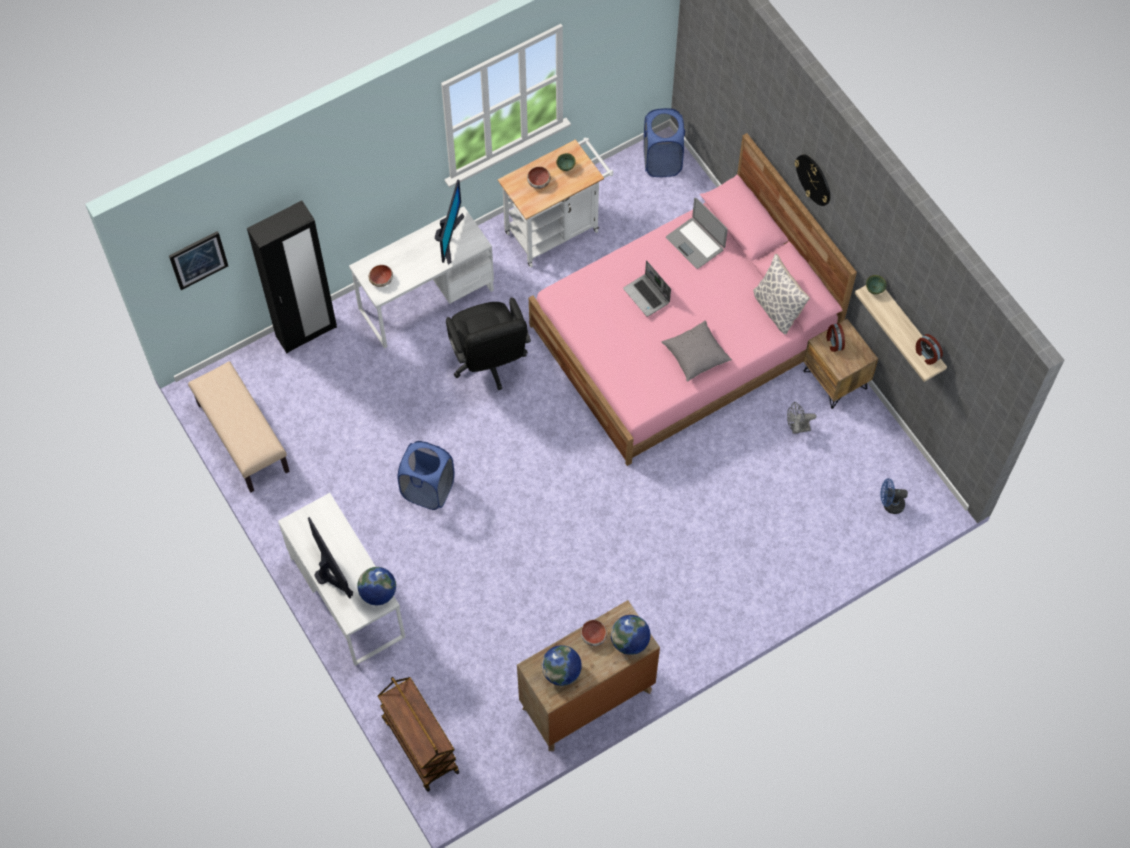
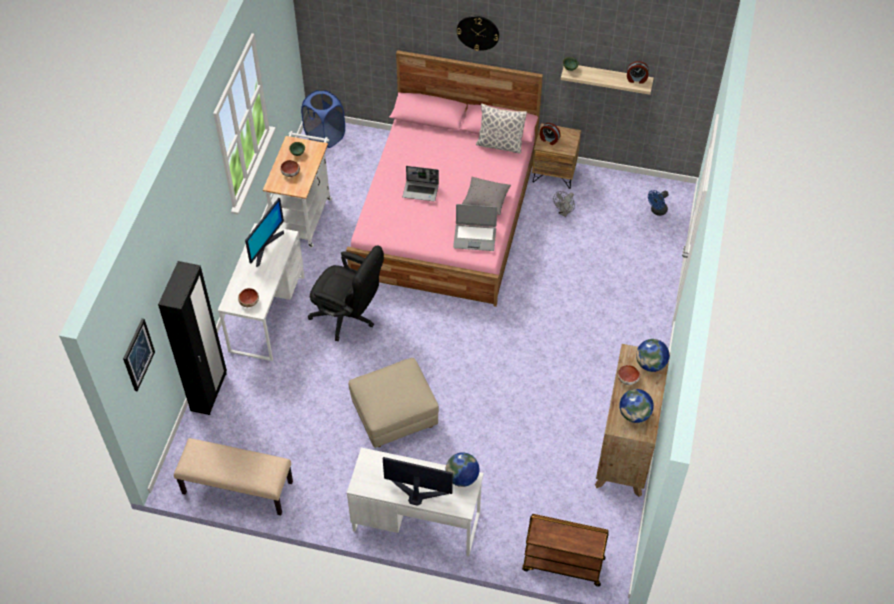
camera: 45 degrees left, 10 degrees down
blue laundry basket [397,441,455,510] -> beige ottoman [349,358,439,448]
monitor [435,179,464,265] -> monitor turned 60 degrees clockwise [245,198,284,267]
laptop [666,198,728,269] -> laptop moved to [453,204,497,251]

